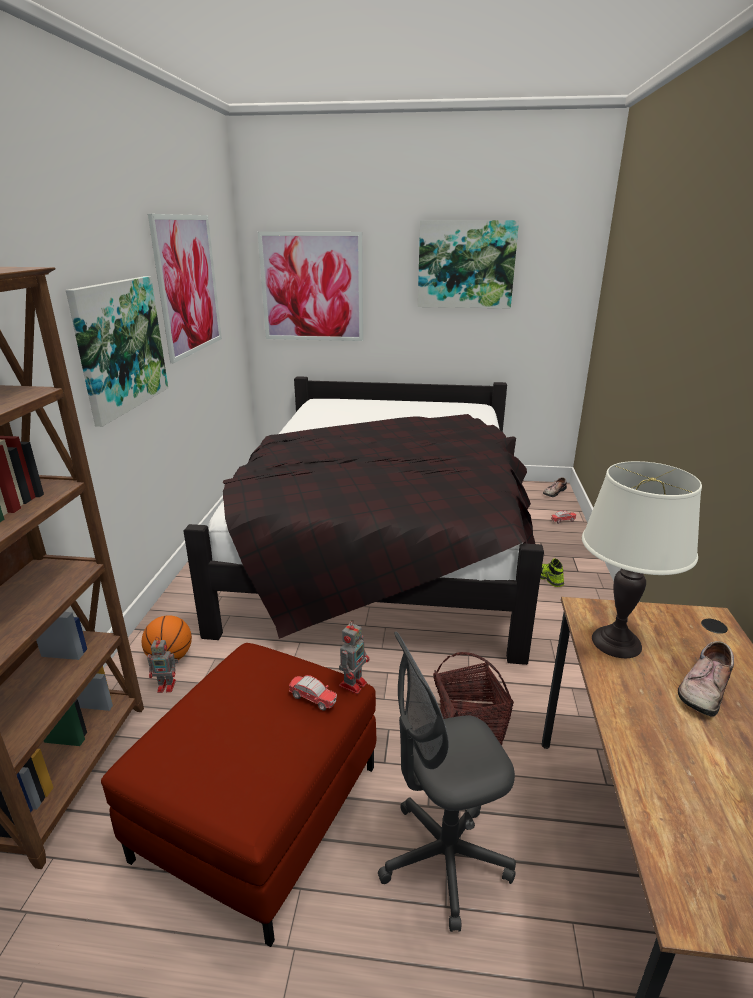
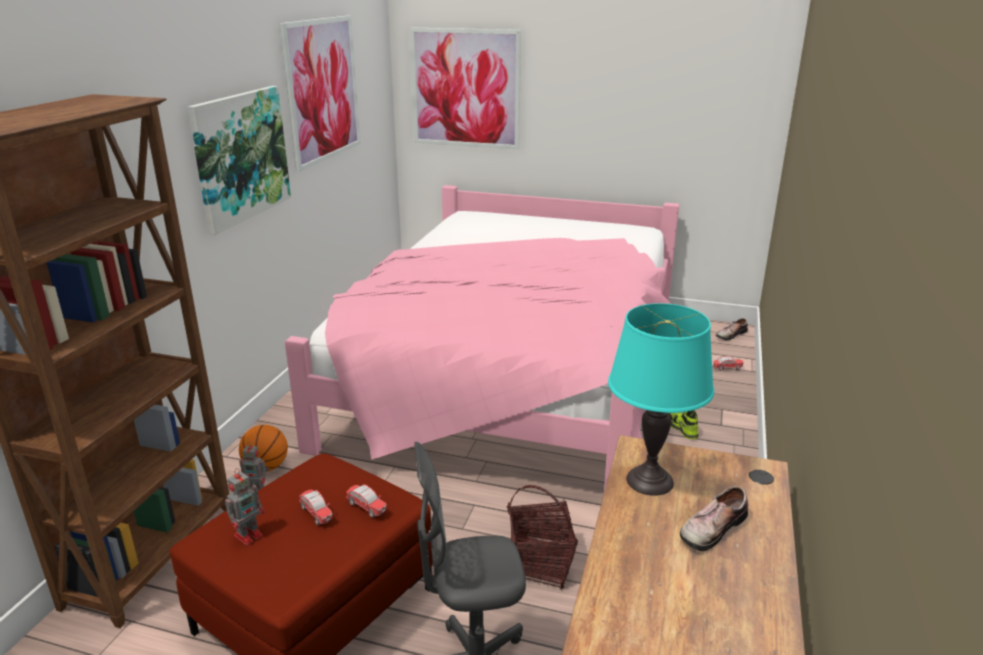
camera: 10 degrees right, 0 degrees up
black bed [184,376,544,665] -> pink bed [285,185,679,492]
toy robot [339,620,370,694] -> toy robot moved to [225,468,264,546]
picture [418,220,519,308] -> none
white table lamp [582,461,702,658] -> turquoise table lamp [608,303,714,496]
none -> toy car [299,490,333,525]

